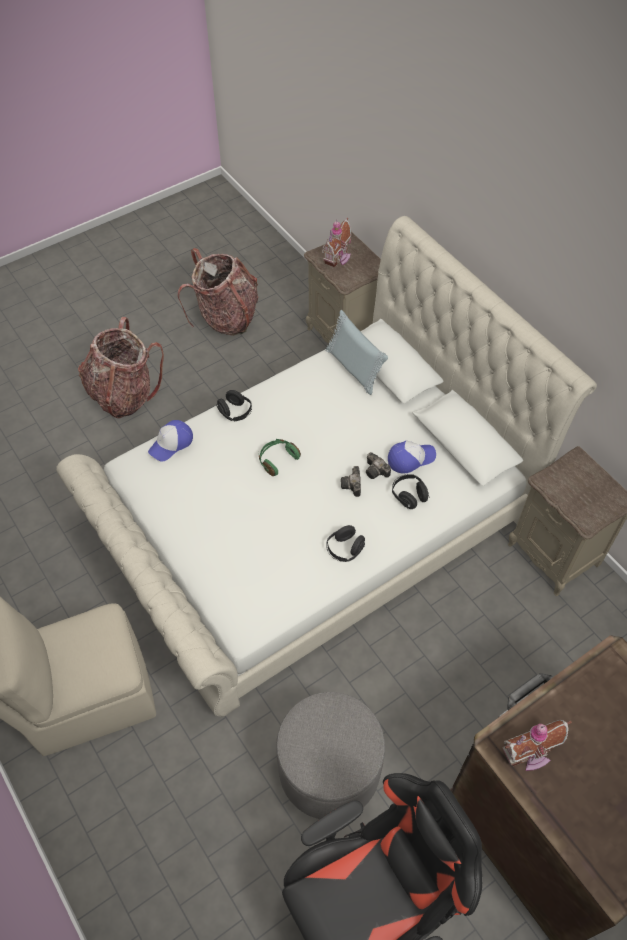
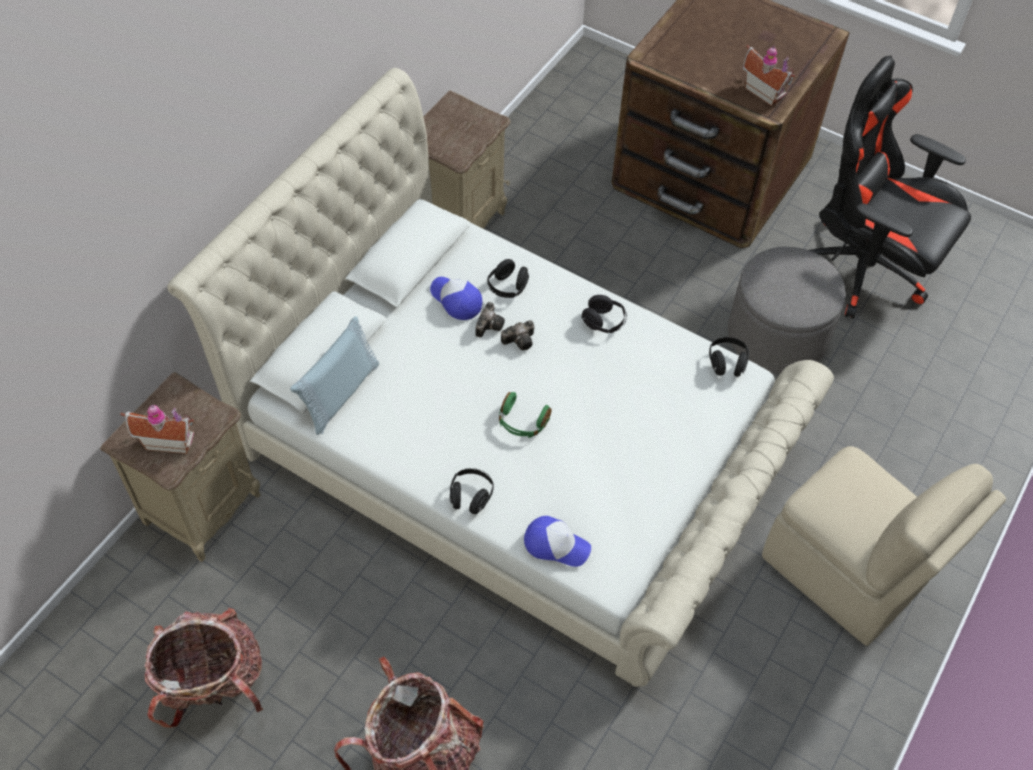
camera: 115 degrees left, 0 degrees up
none -> black headphones [709,337,749,377]

